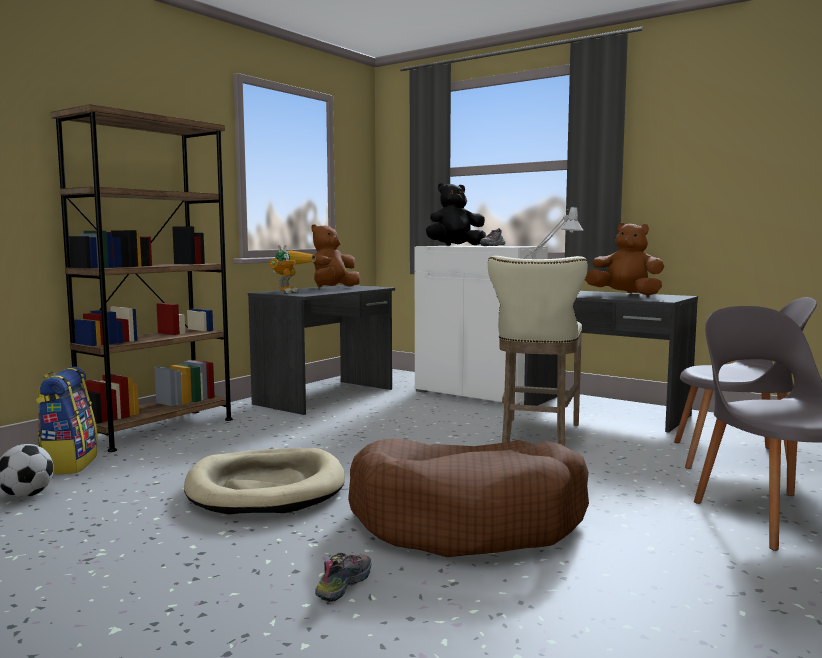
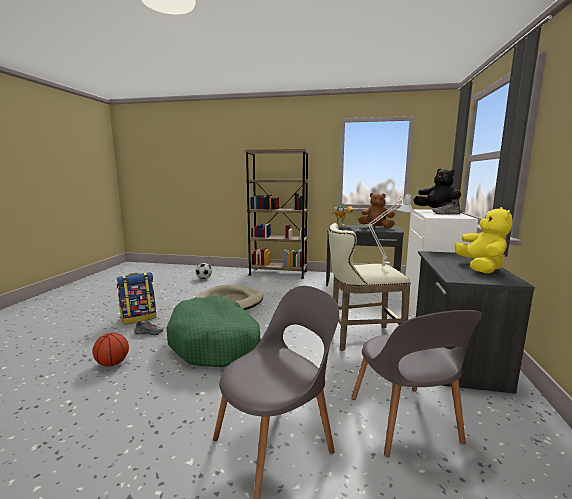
camera: 65 degrees right, 5 degrees up
backpack [36,367,98,475] -> backpack moved to [117,272,156,325]
brown dog bed [348,438,589,557] -> green dog bed [167,296,261,367]
brown plush toy [585,223,664,296] -> yellow plush toy [454,207,513,273]
none -> basketball [92,333,129,366]

